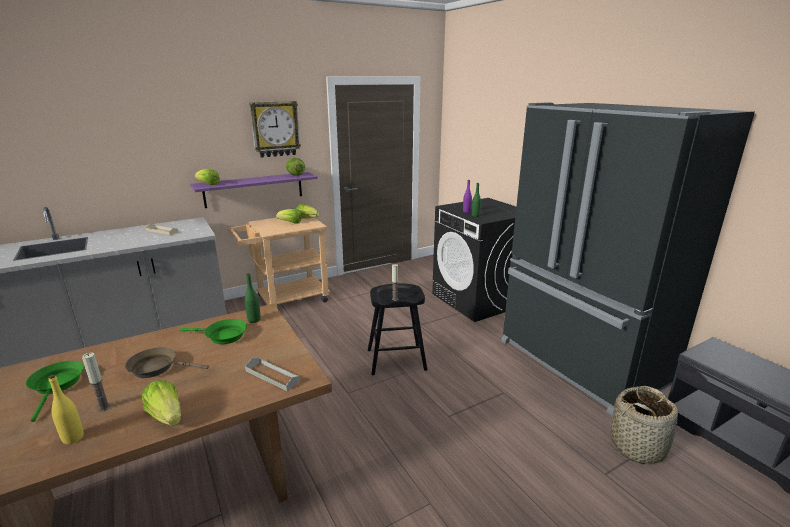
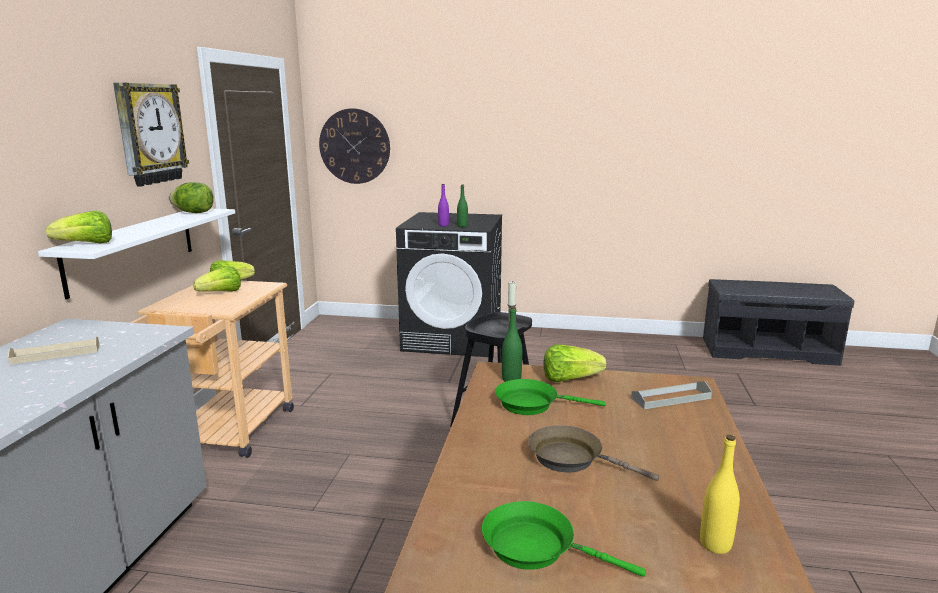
camera: 50 degrees left, 5 degrees down
candle [82,352,110,412] -> none
brown frying pan [125,347,209,378] -> brown frying pan turned 75 degrees clockwise [528,425,659,481]
lettuce [142,380,181,426] -> lettuce moved to [544,344,607,382]
green frying pan [180,319,247,344] -> green frying pan turned 135 degrees counterclockwise [495,379,606,415]
purple shelf [190,172,318,208] -> white shelf [38,209,235,299]
black fridge [501,103,755,416] -> none
basket [610,386,678,464] -> none
none -> wall clock [319,108,390,184]

